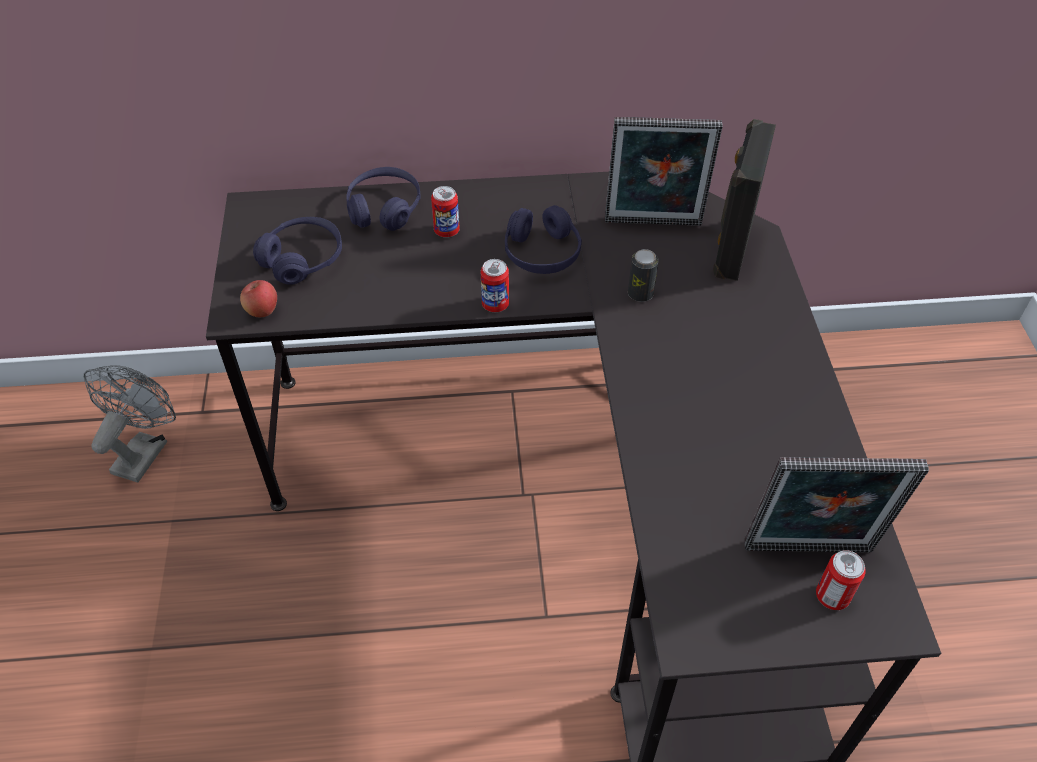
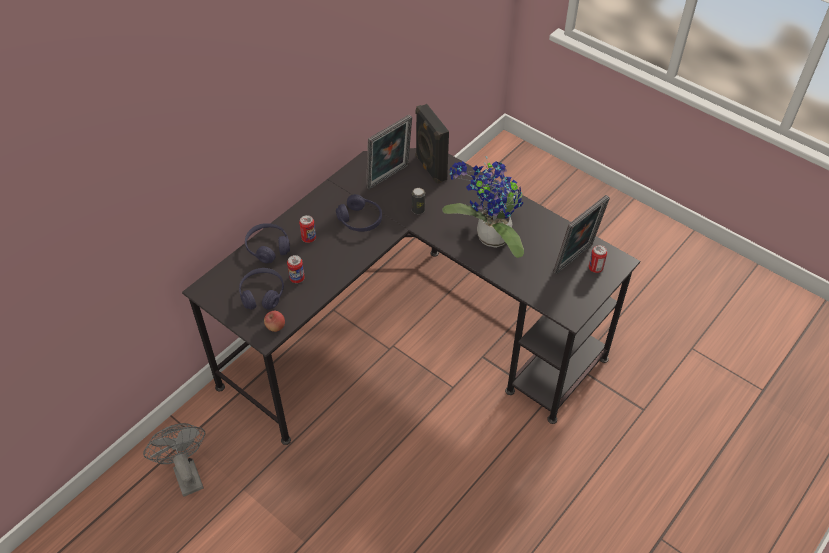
camera: 45 degrees left, 0 degrees up
can [481,259,509,312] -> can moved to [287,255,305,283]
none -> potted plant [442,156,524,258]

